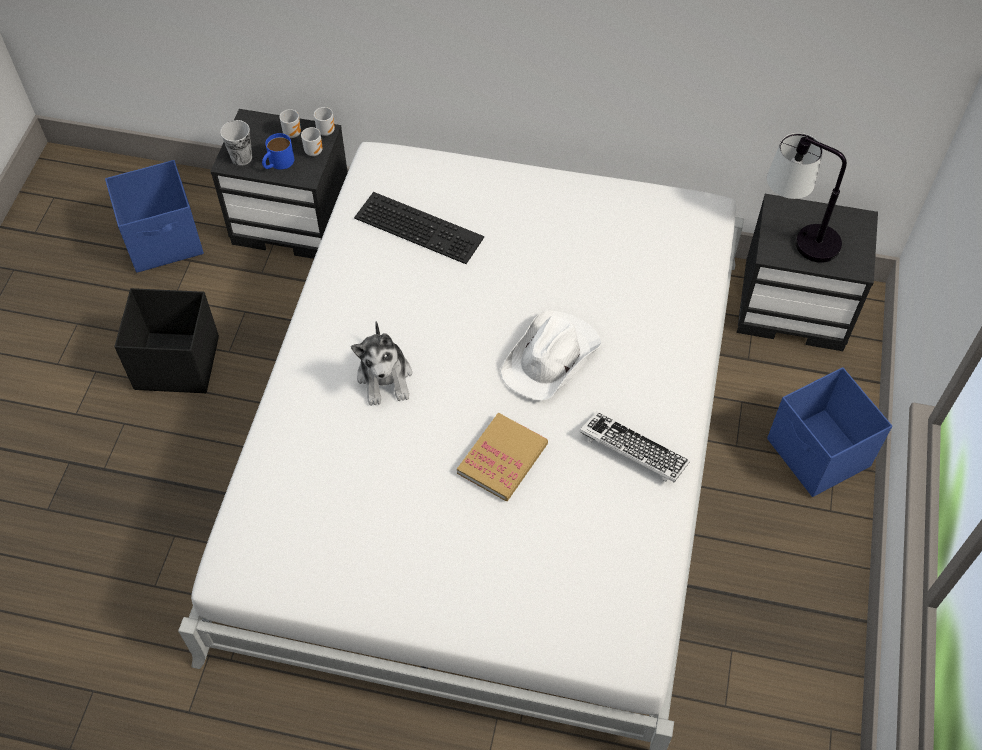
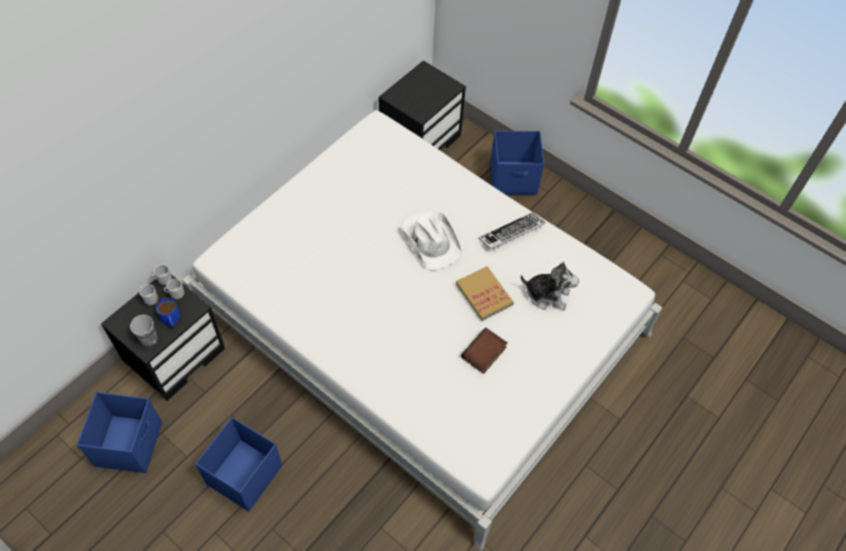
camera: 65 degrees left, 0 degrees up
black storage box [114,288,219,393] -> blue storage box [195,417,282,512]
plush toy [351,321,412,406] -> plush toy moved to [521,262,579,311]
keyboard [354,192,484,264] -> none
table lamp [767,132,847,263] -> none
none -> book [461,327,508,374]

